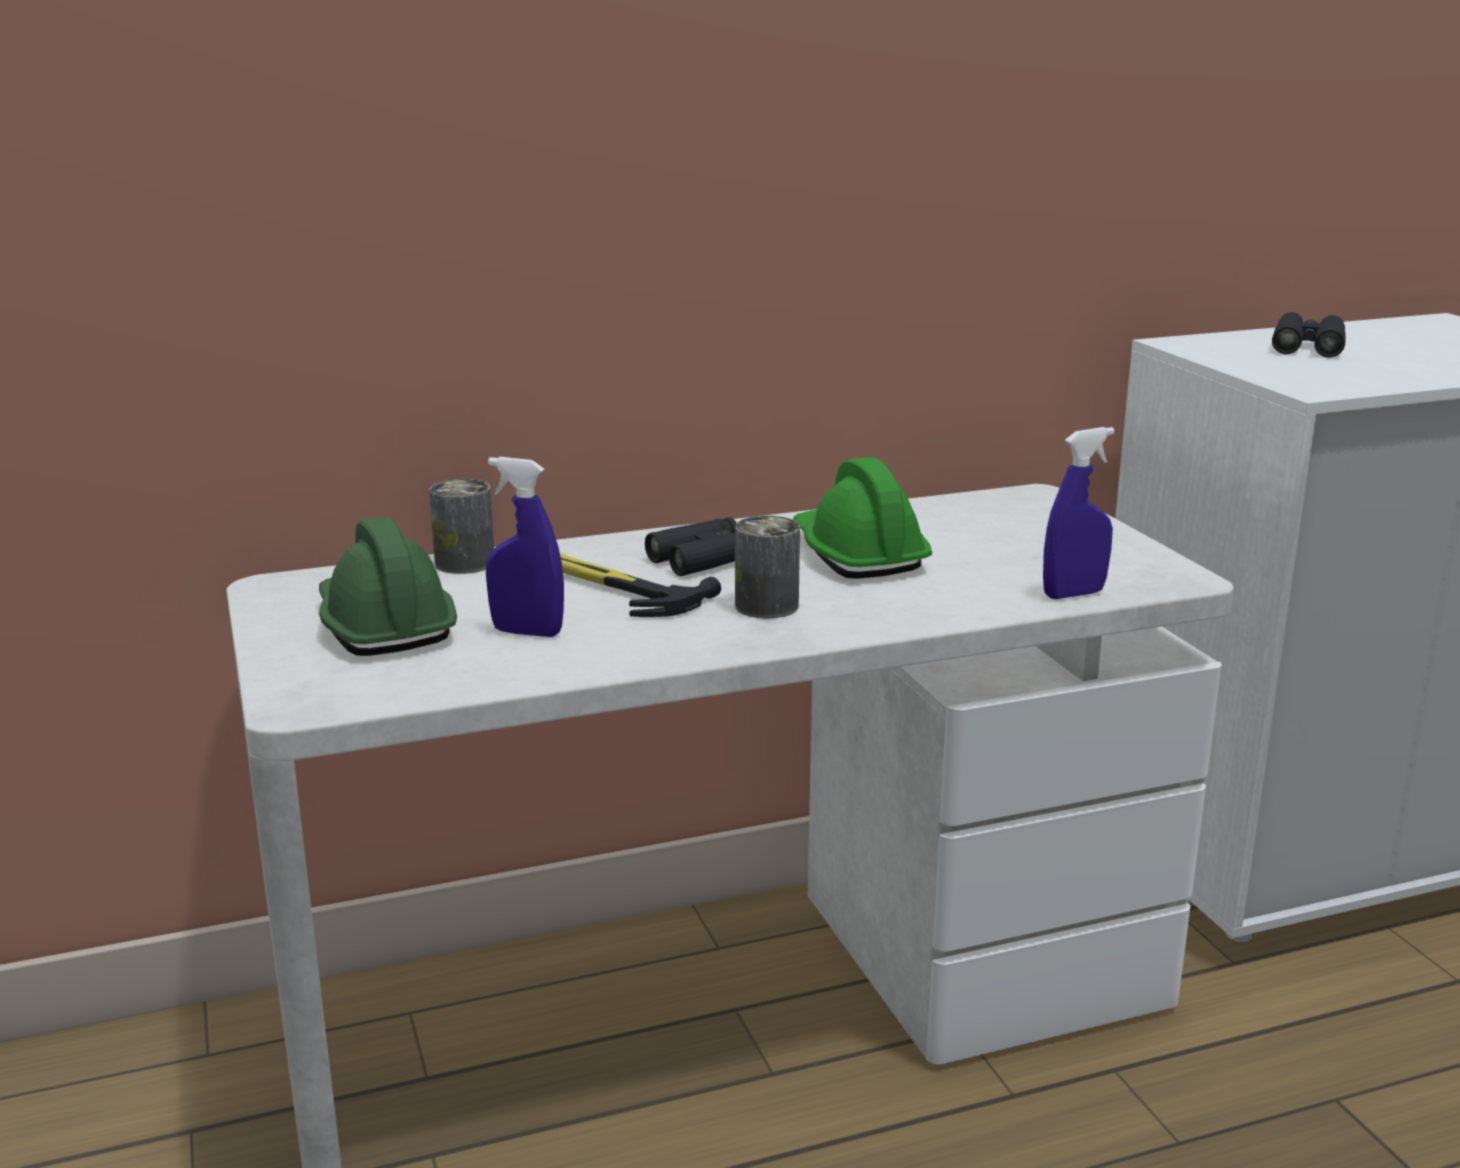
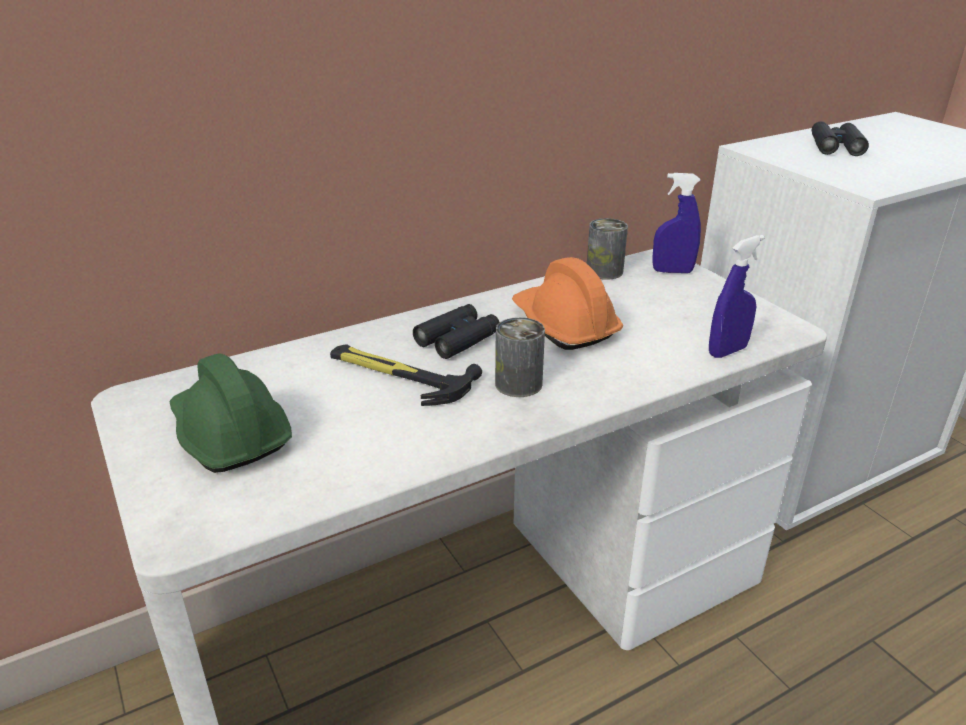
camera: 10 degrees left, 10 degrees up
can [429,479,494,574] -> can moved to [587,218,628,280]
blue spray bottle [486,457,564,637] -> blue spray bottle moved to [652,173,701,273]
green hard hat [793,457,932,579] -> orange hard hat [512,257,623,350]

